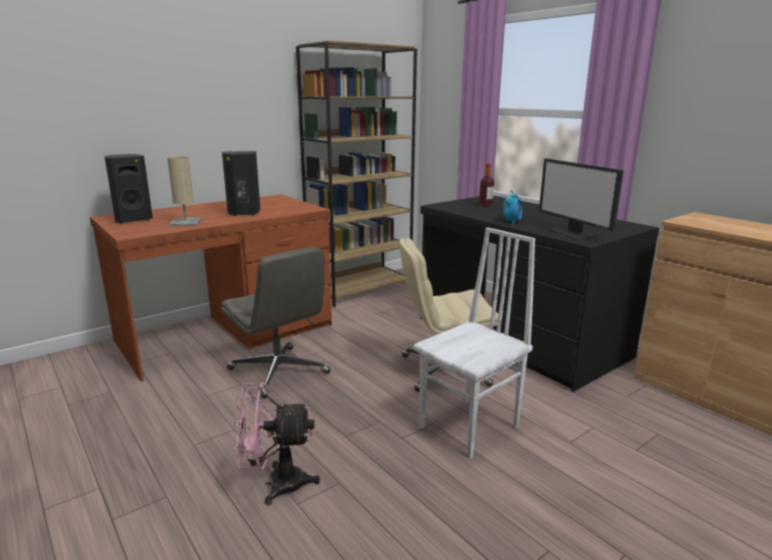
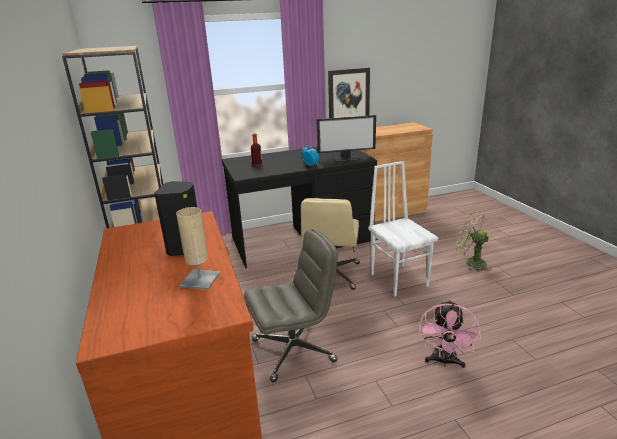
camera: 70 degrees left, 5 degrees up
black speaker [105,154,153,223] -> none
none -> picture [328,68,370,118]
none -> green fan [456,212,490,272]

